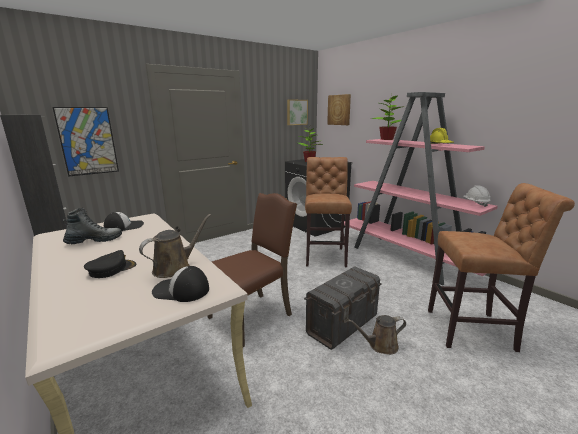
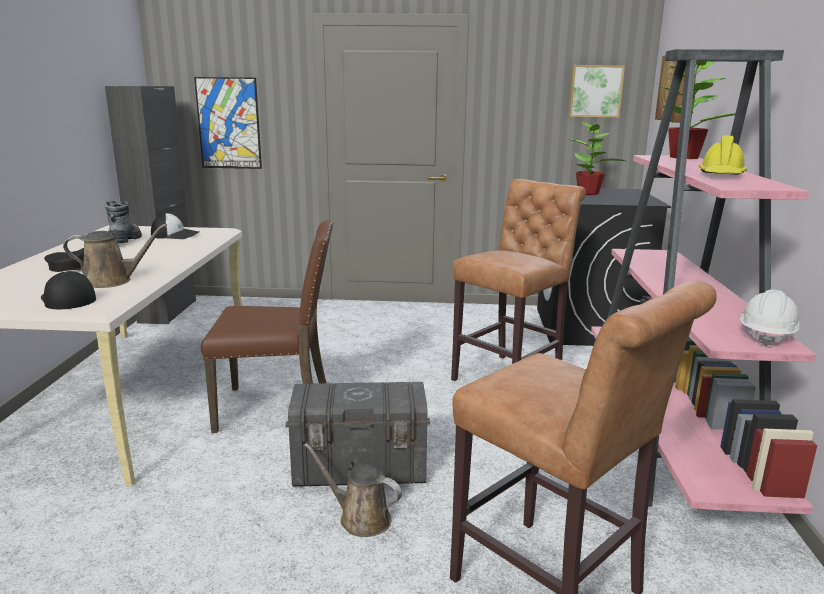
camera: 40 degrees right, 0 degrees up
boot [63,208,122,244] -> boot turned 105 degrees counterclockwise [105,201,142,243]

